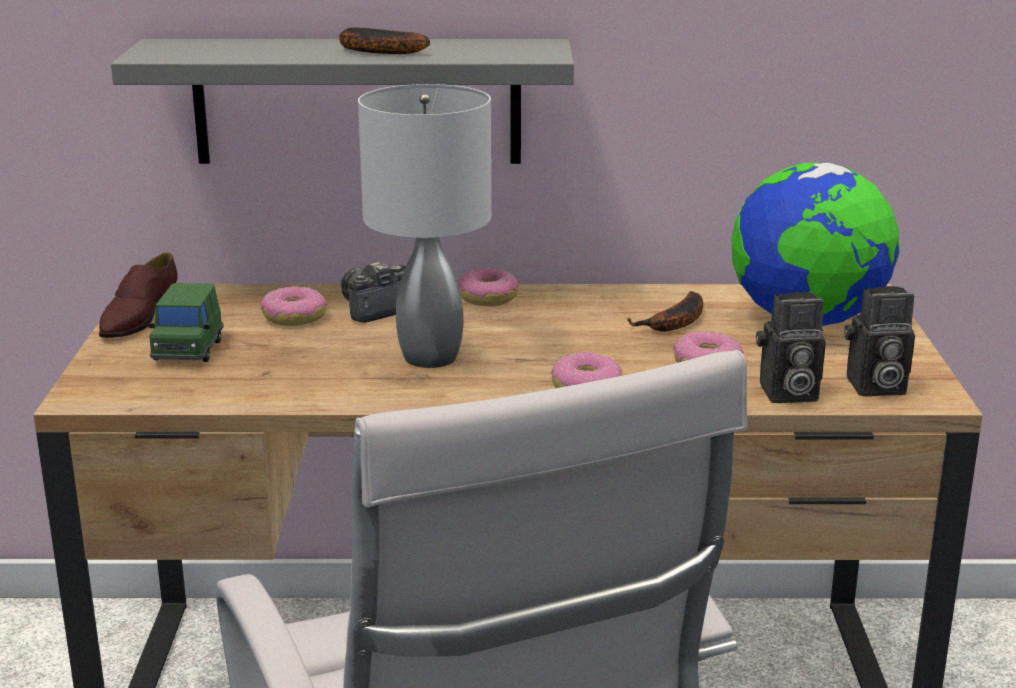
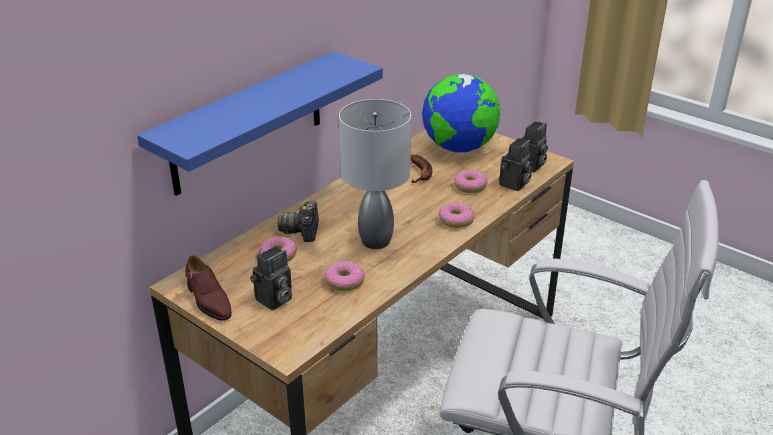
camera: 50 degrees left, 10 degrees up
grey shelf [111,39,574,164] -> blue shelf [137,51,383,196]
green toy car [148,283,224,362] -> camera [250,246,292,310]
banana [339,28,430,54] -> none
donut [458,268,519,306] -> donut moved to [325,261,365,291]

